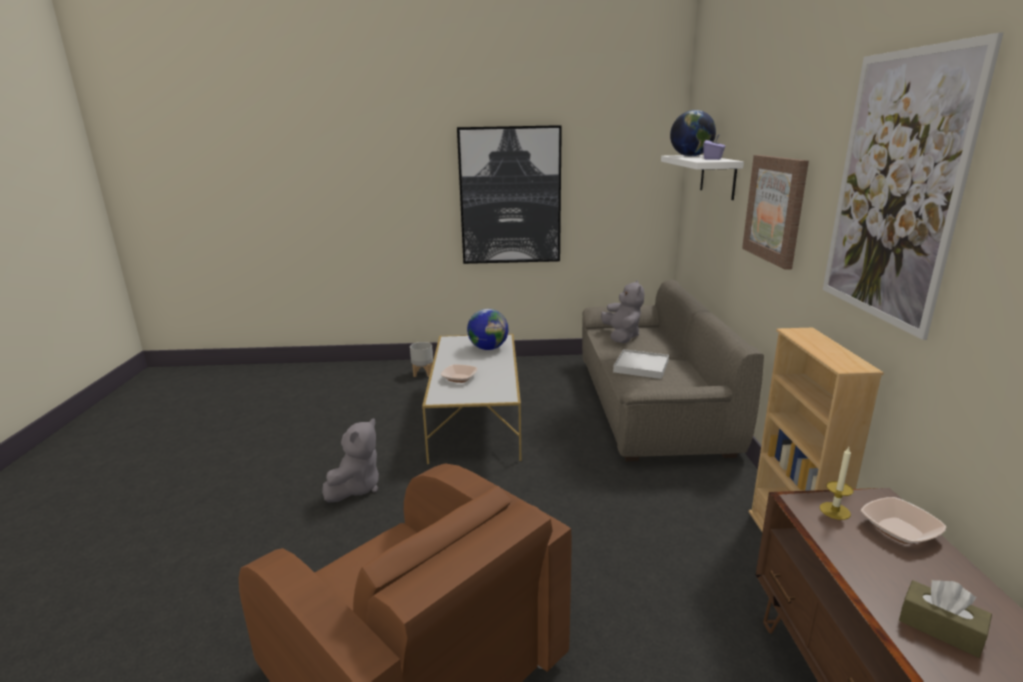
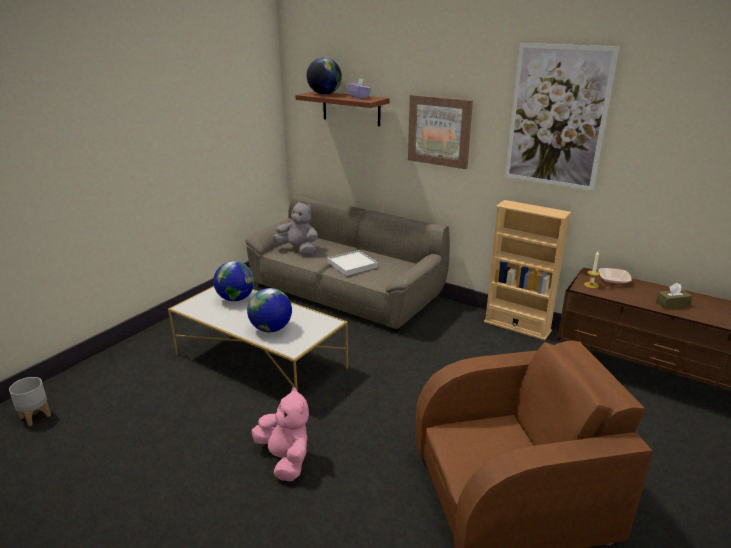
camera: 55 degrees left, 5 degrees up
grey plush toy [322,419,379,502] -> pink plush toy [252,387,309,481]
grey planter [410,342,433,377] -> grey planter moved to [9,377,51,426]
bowl [441,364,477,383] -> globe [247,288,292,332]
picture [457,125,562,264] -> none
white shelf [661,155,744,200] -> brown shelf [295,91,390,126]

